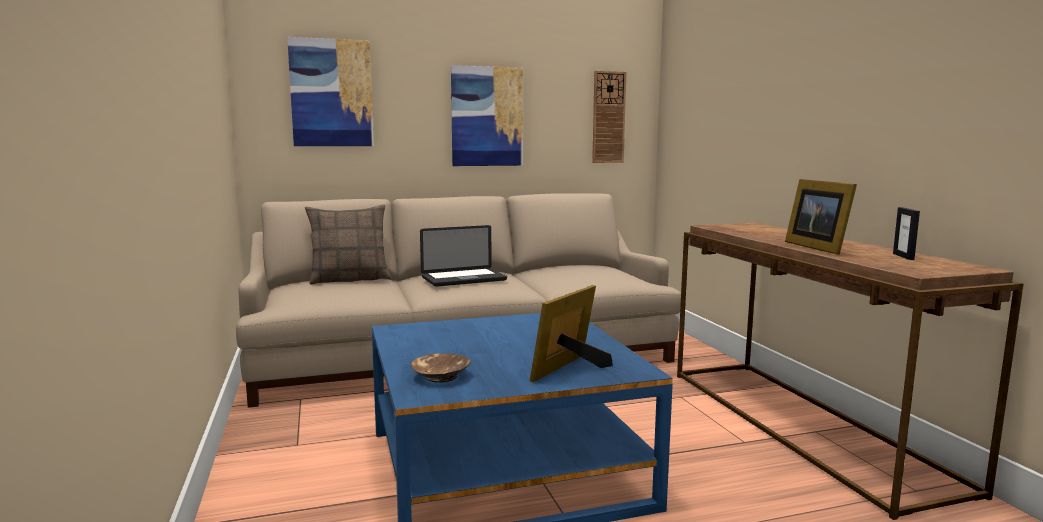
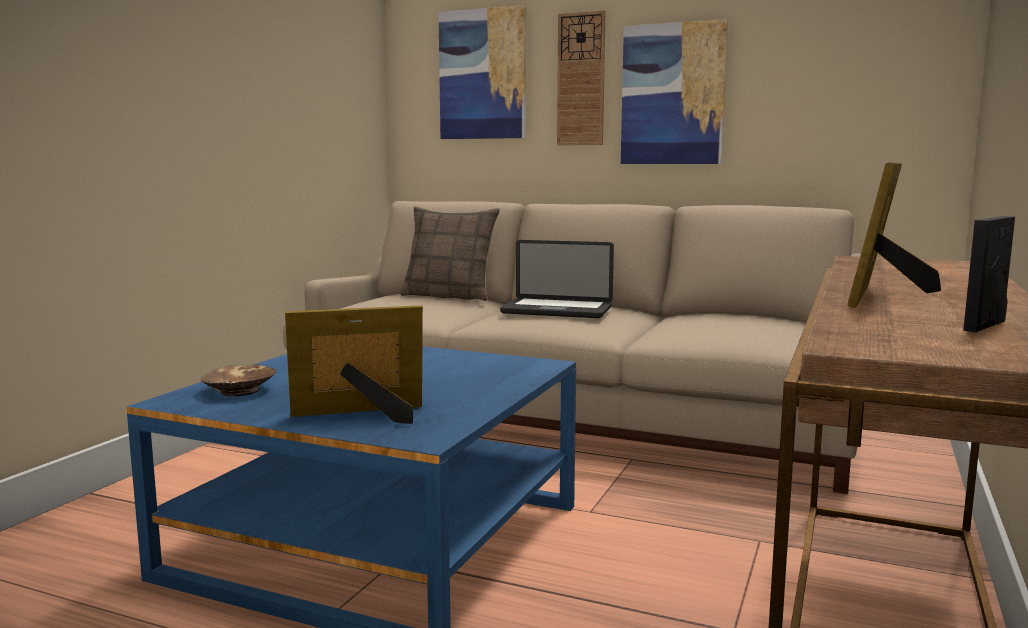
camera: 40 degrees right, 0 degrees up
wall clock [592,71,626,163] -> wall clock moved to [557,10,606,145]

